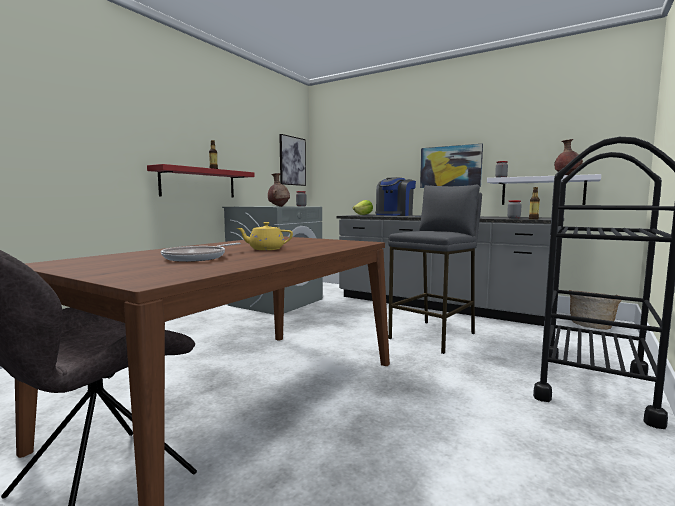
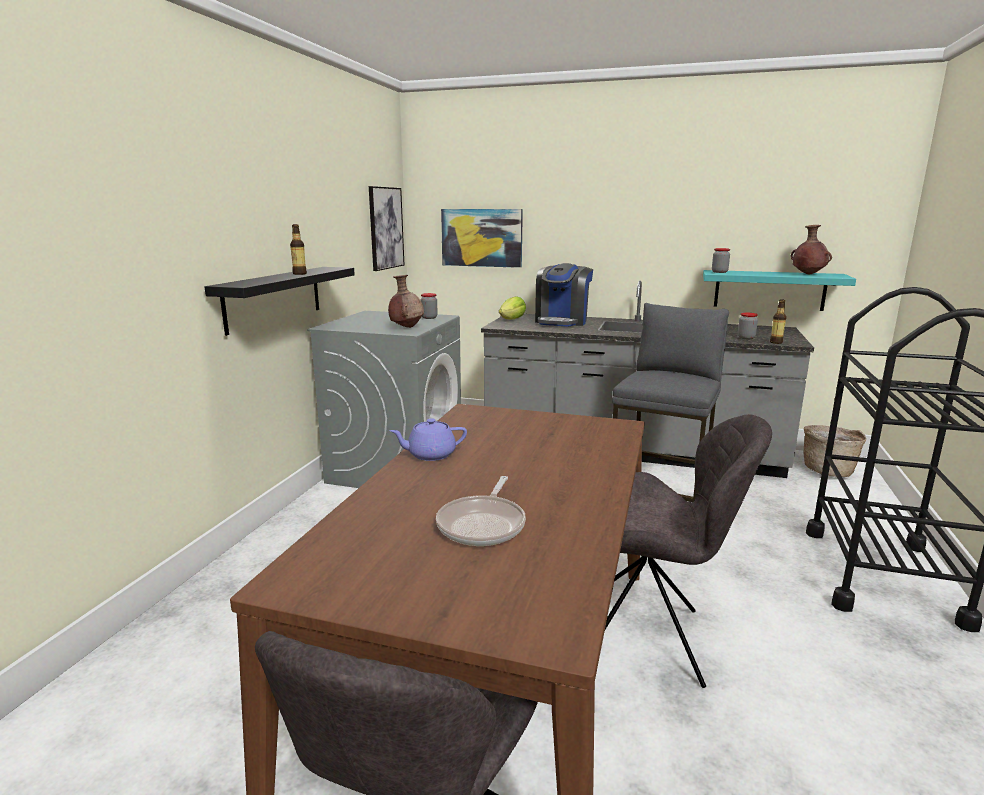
camera: 15 degrees left, 10 degrees up
red shelf [147,164,254,198] -> black shelf [205,267,355,336]
yellow teapot [237,222,293,250] -> none
picture [420,144,483,188] -> picture moved to [441,209,523,268]
white shelf [487,174,601,205] -> turquoise shelf [703,270,856,311]
none -> purple teapot [390,418,467,461]
none -> grey chair [605,414,772,688]

